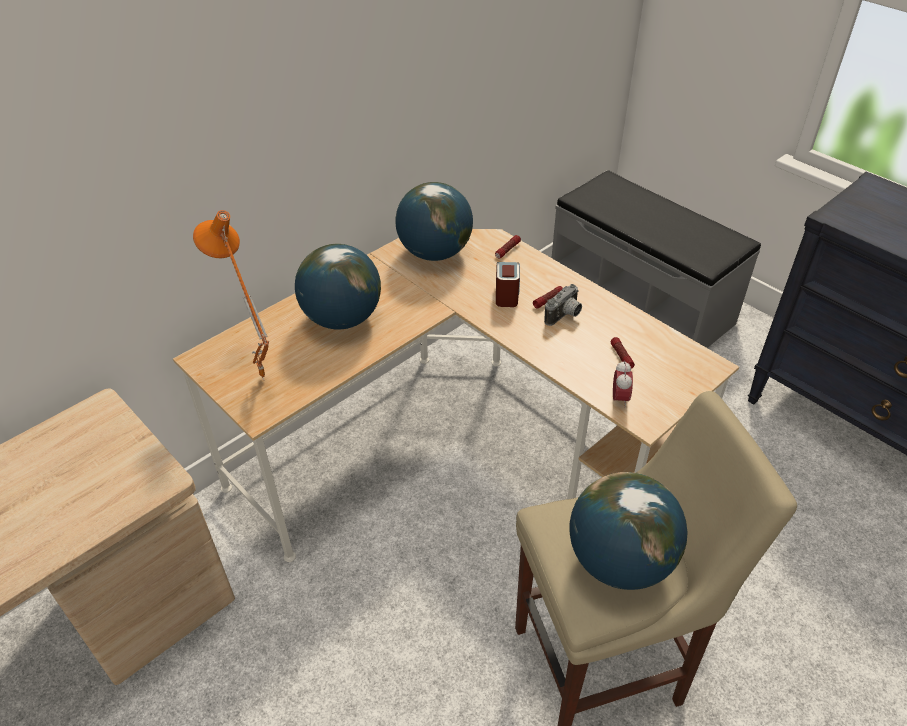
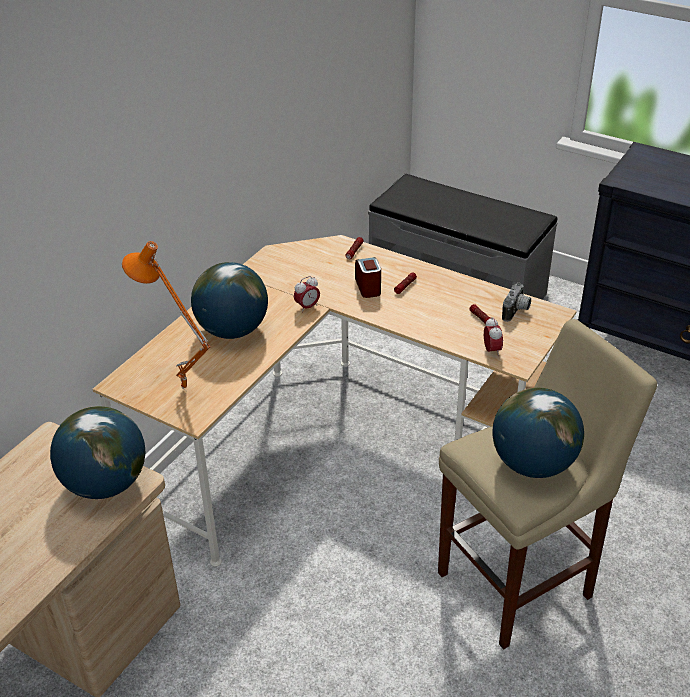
camera: 15 degrees left, 5 degrees down
globe [395,182,473,261] -> globe moved to [50,406,145,499]
camera [544,284,582,326] -> camera moved to [502,282,531,322]
none -> alarm clock [294,276,320,313]

